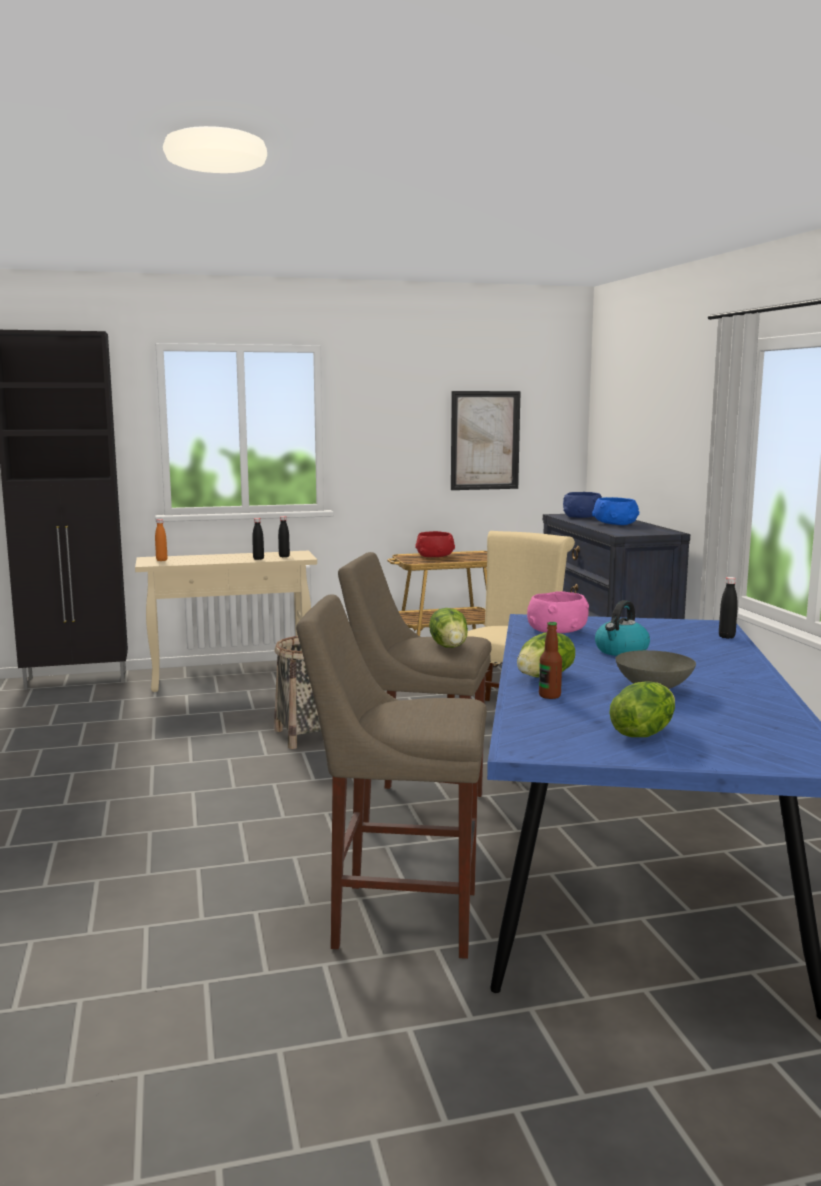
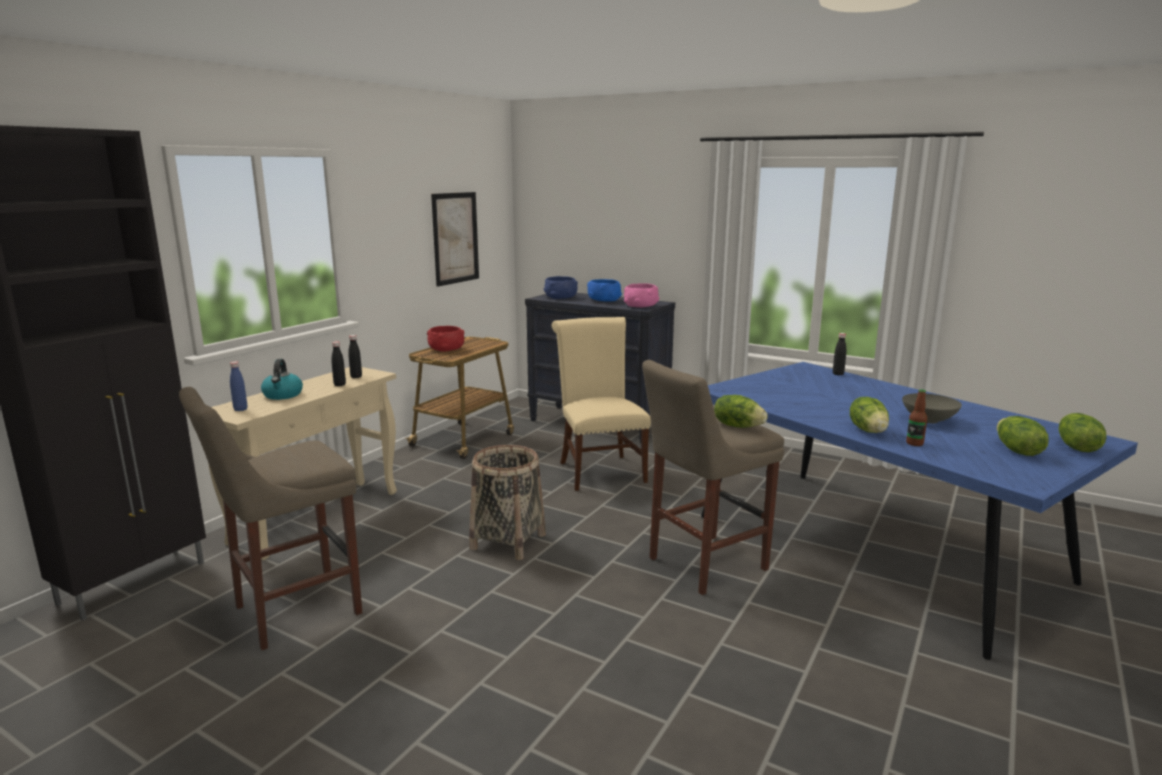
camera: 45 degrees left, 5 degrees up
orange bottle [155,519,167,561] -> blue bottle [230,361,248,411]
beige stool [296,595,487,959] -> beige stool moved to [179,387,362,650]
pink bowl [527,591,589,633] -> pink bowl moved to [624,283,659,308]
kettle [595,600,650,656] -> kettle moved to [261,359,303,400]
none -> lettuce [1059,413,1107,452]

